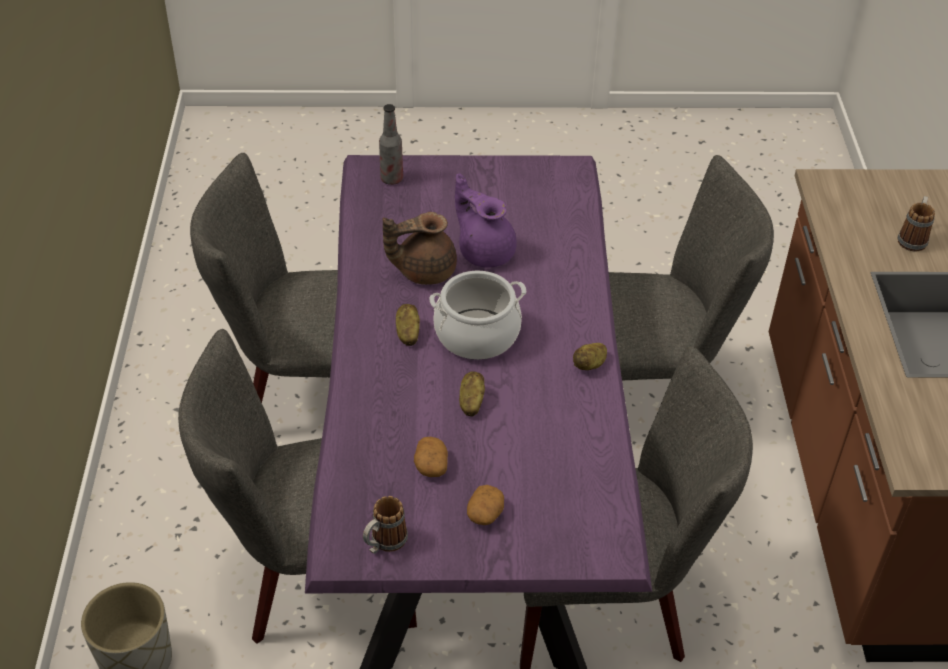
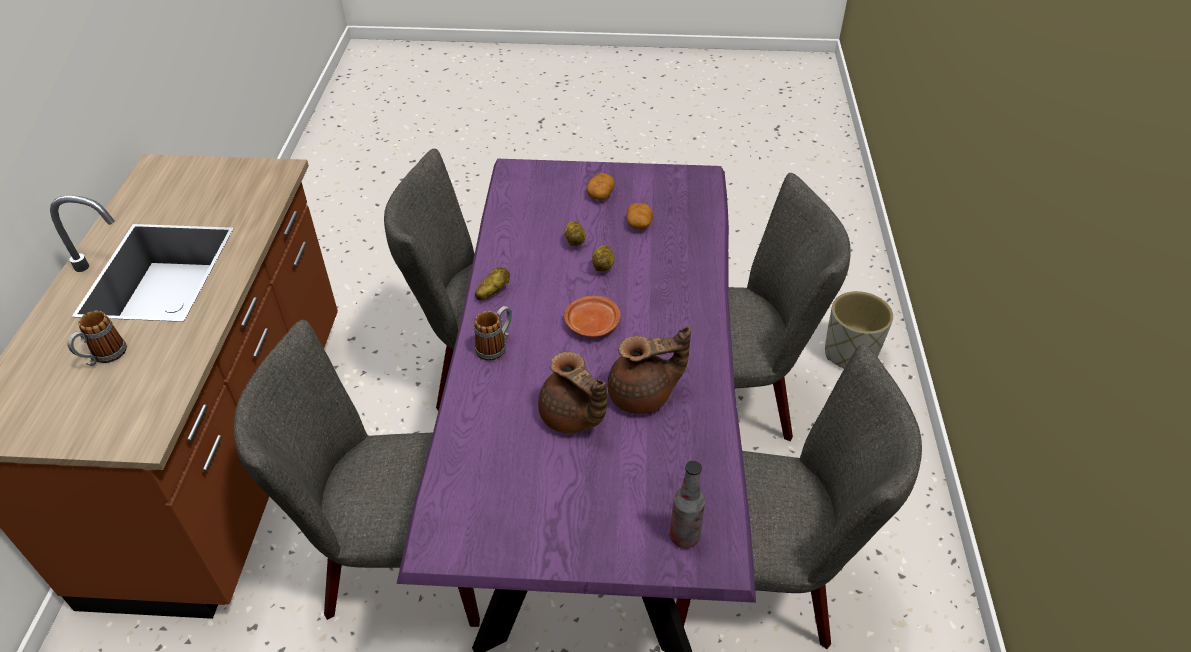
camera: 175 degrees left, 0 degrees up
mug [363,496,408,554] -> mug moved to [474,306,512,361]
potato [396,304,420,346] -> potato moved to [564,221,586,246]
cooking pot [429,271,526,360] -> brown plate [564,296,621,337]
purple teapot [455,173,517,267] -> brown teapot [538,352,607,433]

